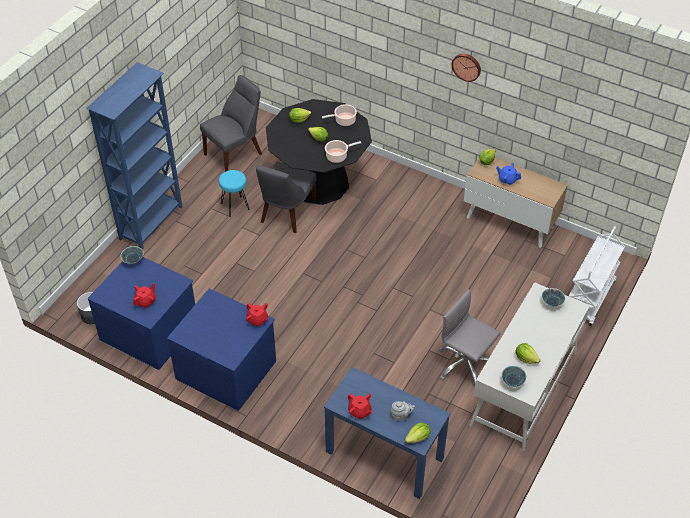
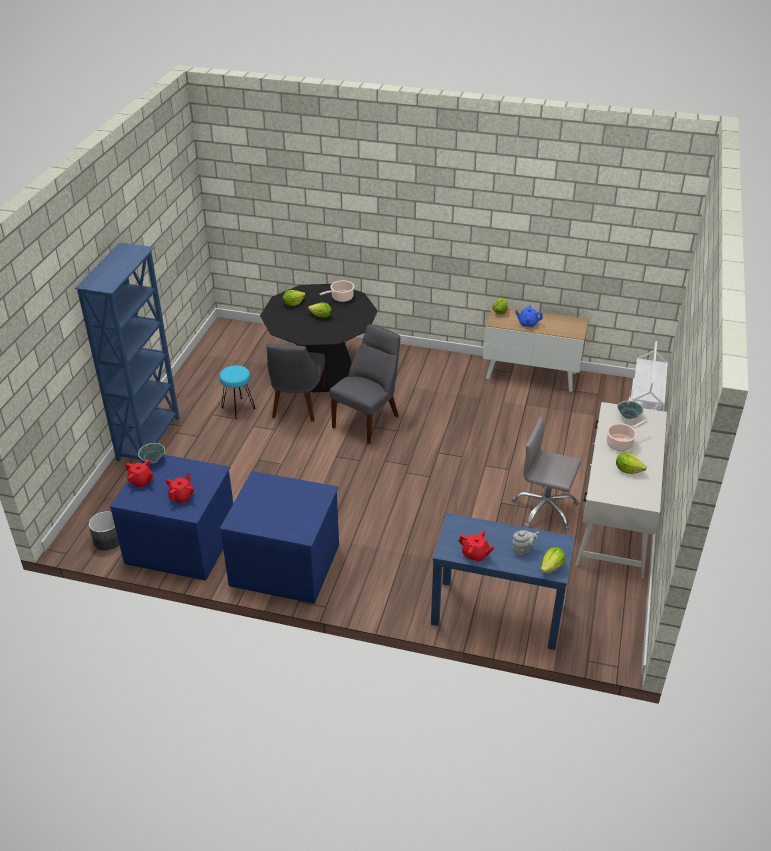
camera: 15 degrees left, 10 degrees down
grey chair [200,75,262,172] -> grey chair moved to [329,324,400,444]
red teapot [246,303,268,327] -> red teapot moved to [126,460,153,488]
cooking pot [325,140,361,163] -> cooking pot moved to [607,419,647,451]
wall clock [452,54,481,82] -> none
bowl [501,366,527,387] -> none

